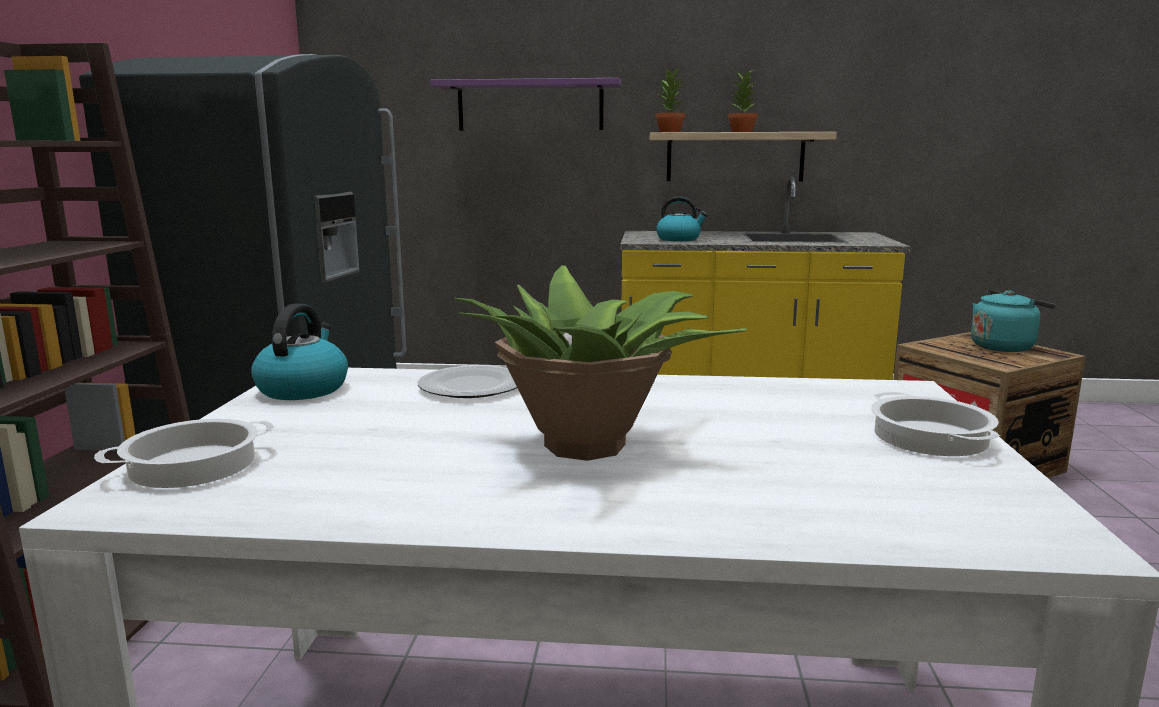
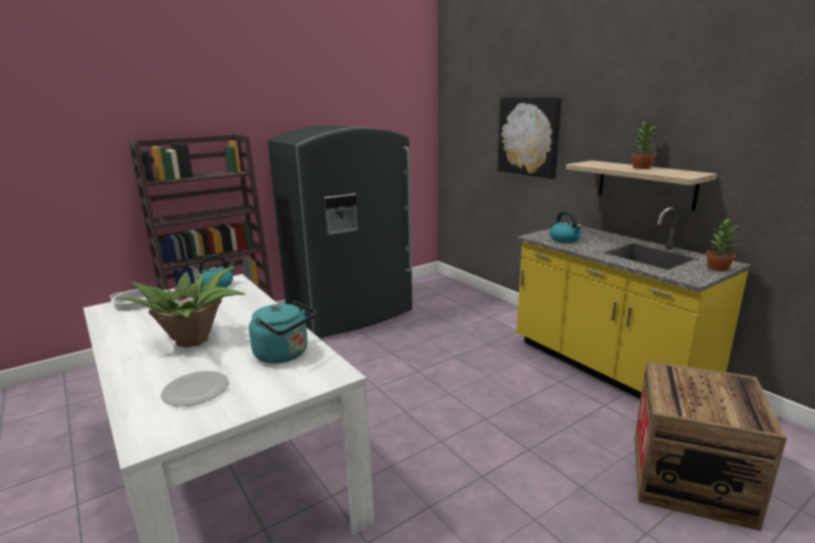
camera: 50 degrees right, 5 degrees up
plate [418,365,517,398] -> plate moved to [161,371,228,406]
purple shelf [430,78,621,131] -> picture [498,97,562,179]
potted plant [655,67,685,132] -> potted plant moved to [706,218,741,271]
cooking pot [871,392,1000,456] -> none
turquoise kettle [971,290,1056,352] -> turquoise kettle moved to [249,300,316,364]

